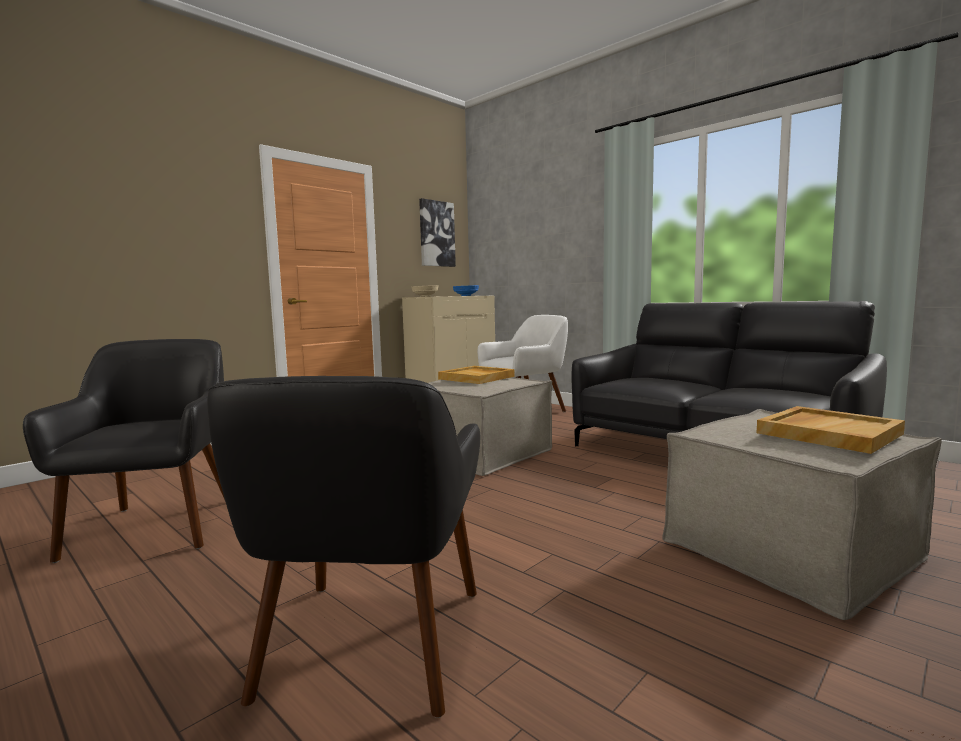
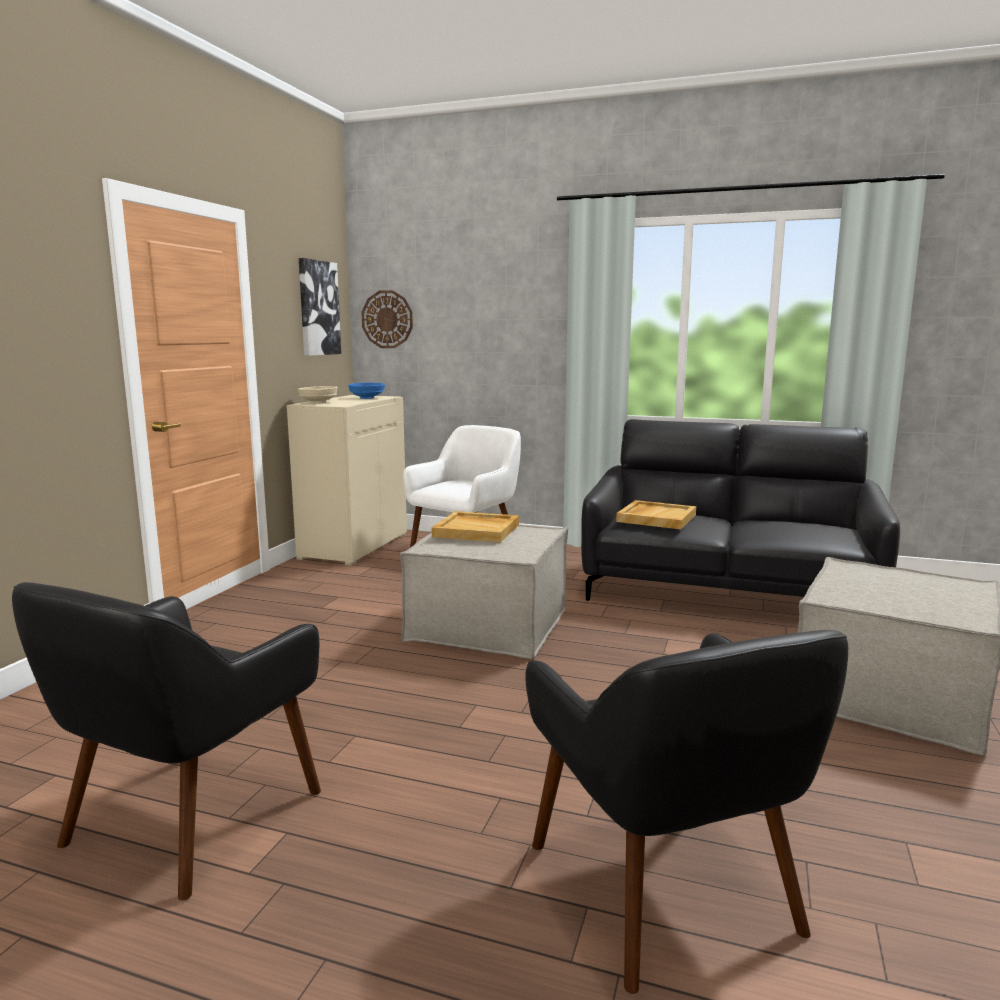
camera: 25 degrees left, 5 degrees up
black armchair [23,339,225,563] -> black armchair turned 120 degrees counterclockwise [12,582,321,901]
beige tray [757,406,905,454] -> beige tray moved to [616,500,696,529]
none -> wall clock [361,290,413,348]

